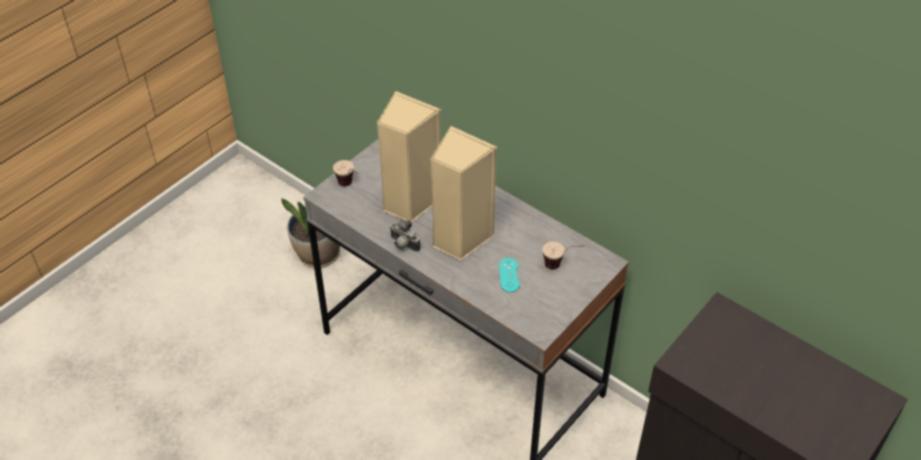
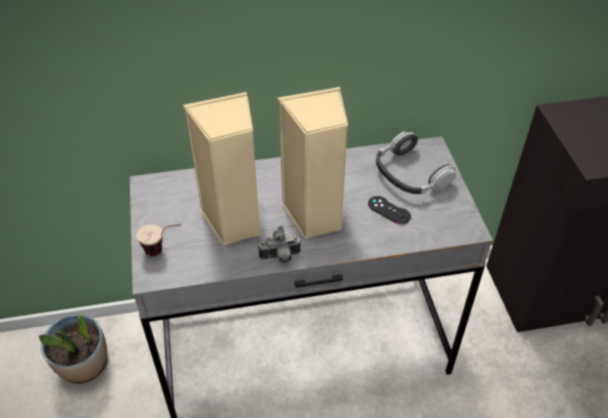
camera: 50 degrees left, 0 degrees up
turquoise game controller [499,258,520,292] -> black game controller [368,196,411,224]
cup [542,242,584,270] -> headphones [376,132,456,194]

